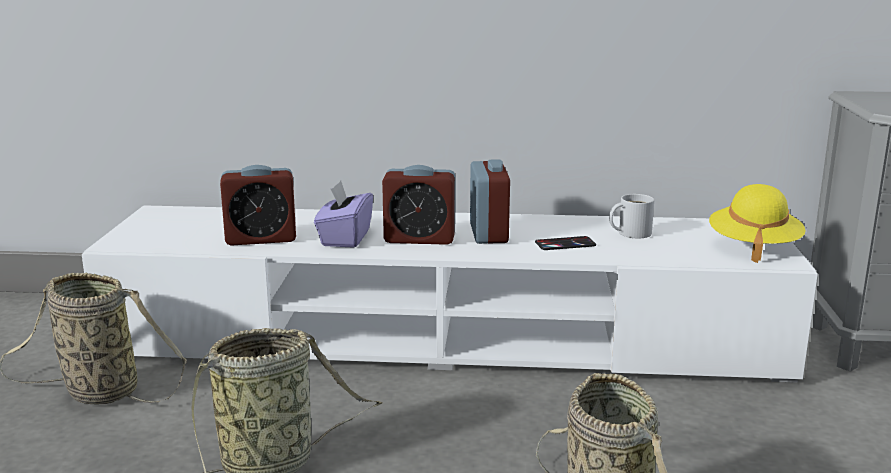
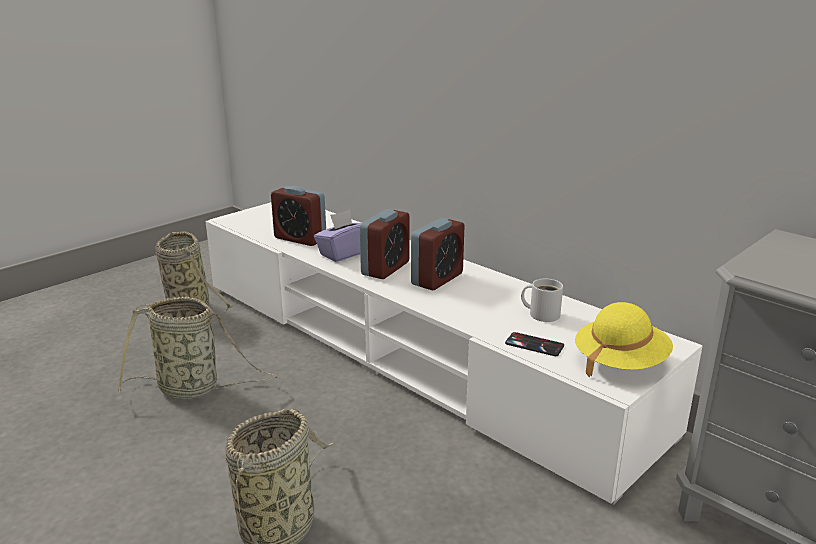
camera: 40 degrees right, 5 degrees up
alarm clock [382,165,455,245] -> alarm clock turned 105 degrees counterclockwise [360,209,409,279]
phone [535,236,596,250] -> phone moved to [505,332,564,356]

